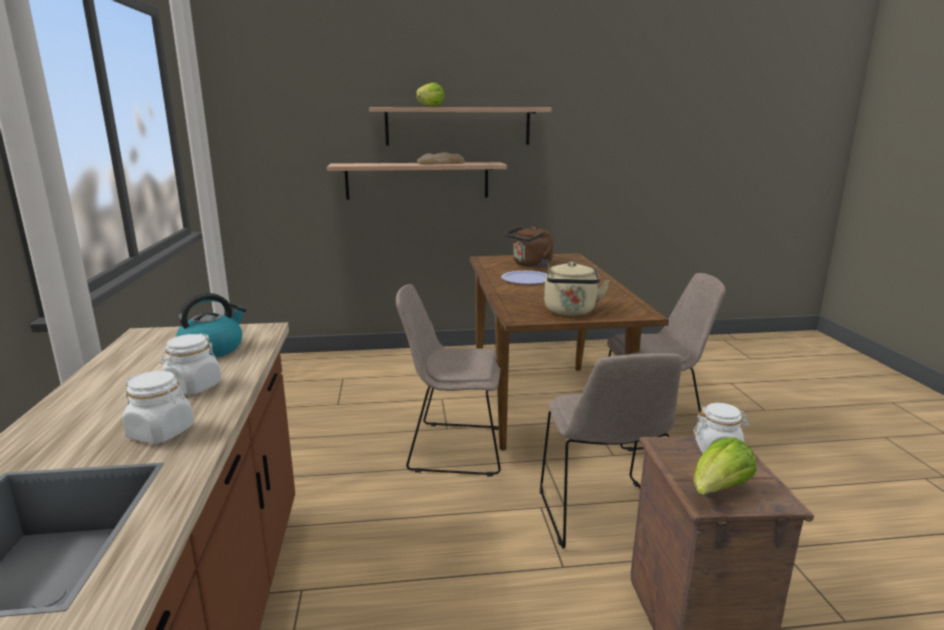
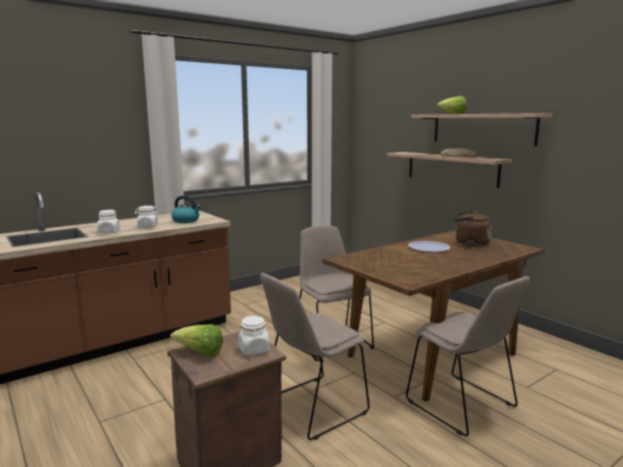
camera: 60 degrees right, 5 degrees down
beige kettle [544,261,610,316] -> none

